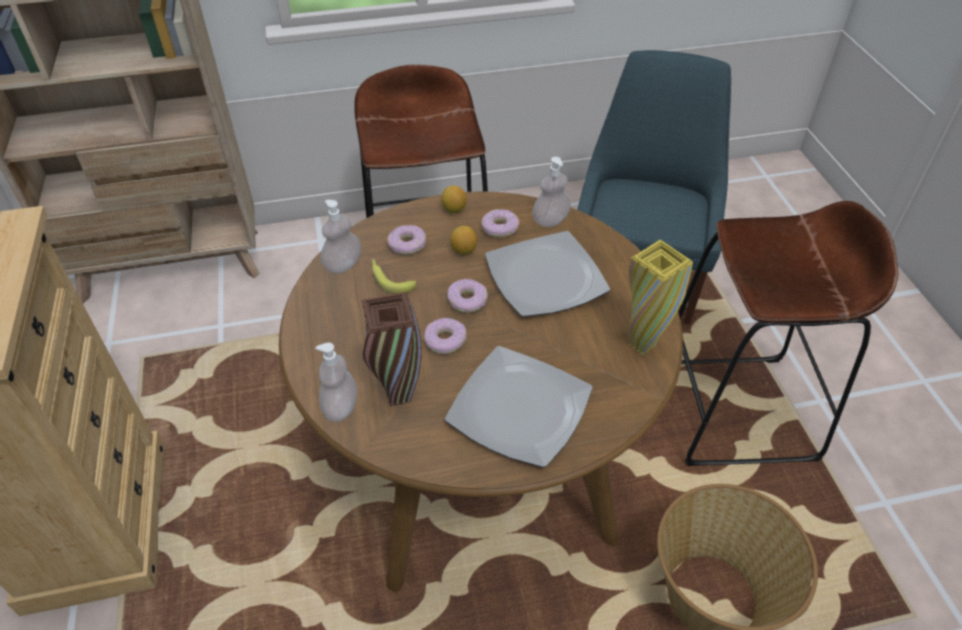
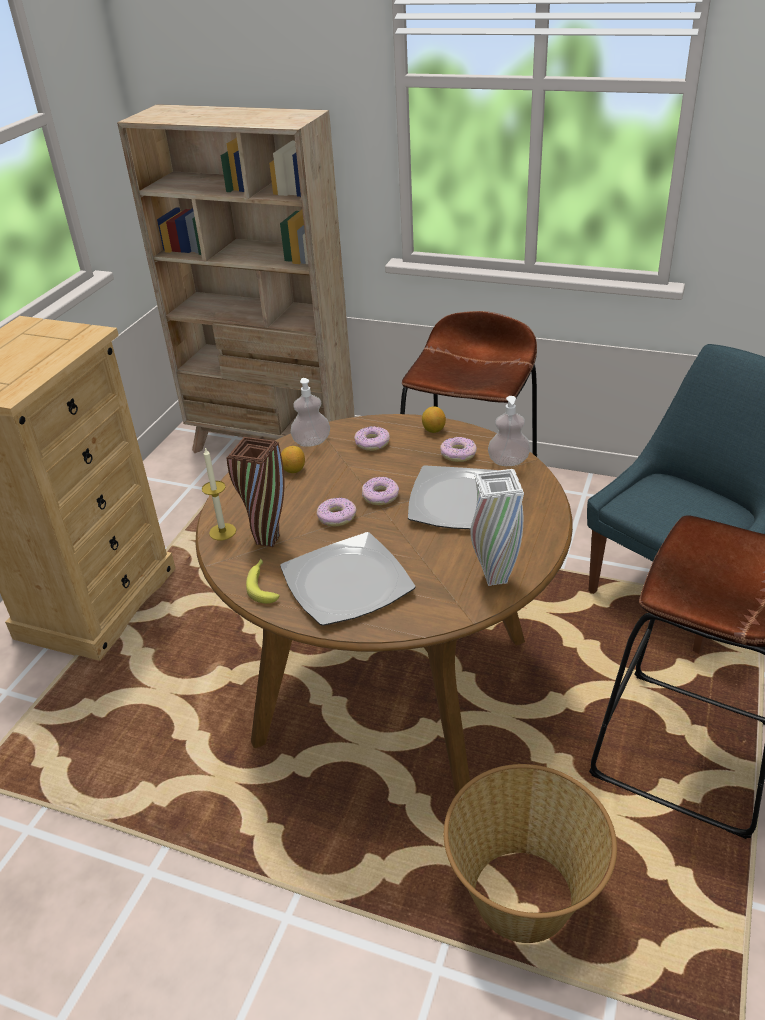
camera: 35 degrees right, 10 degrees down
soap dispenser [316,343,357,422] -> candle [202,447,236,540]
banana [372,259,416,294] -> banana moved to [246,559,280,604]
lemon [450,226,477,255] -> lemon moved to [281,446,305,473]
yellow vase [628,240,693,355] -> white vase [470,469,524,586]

